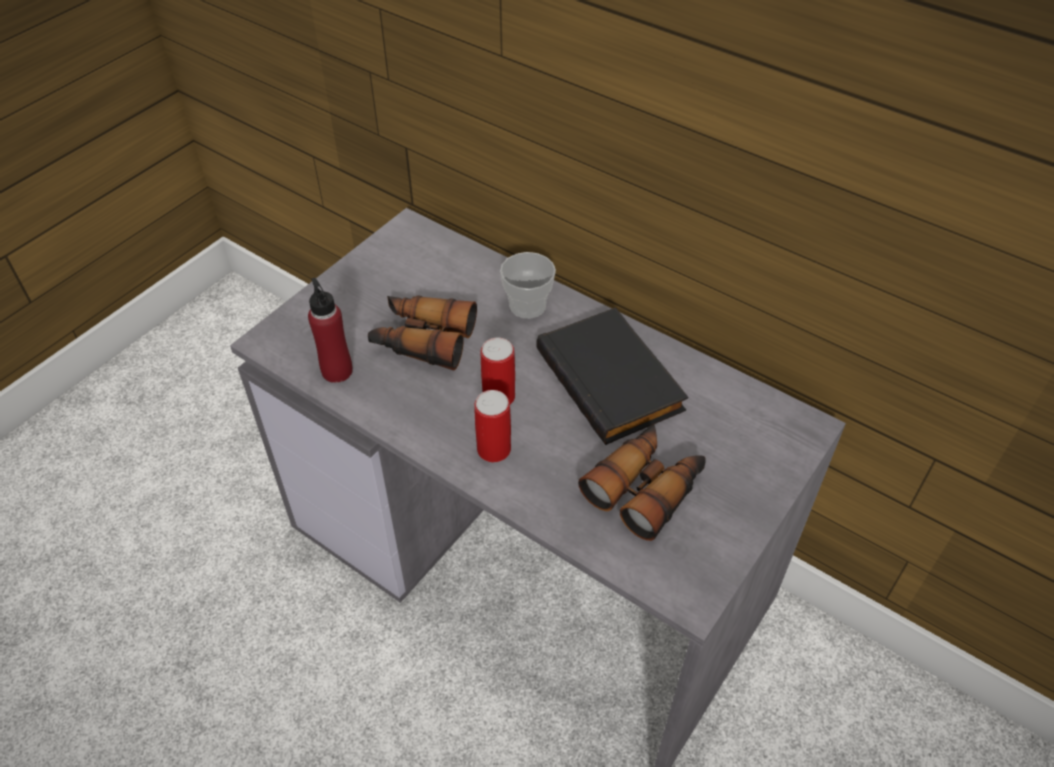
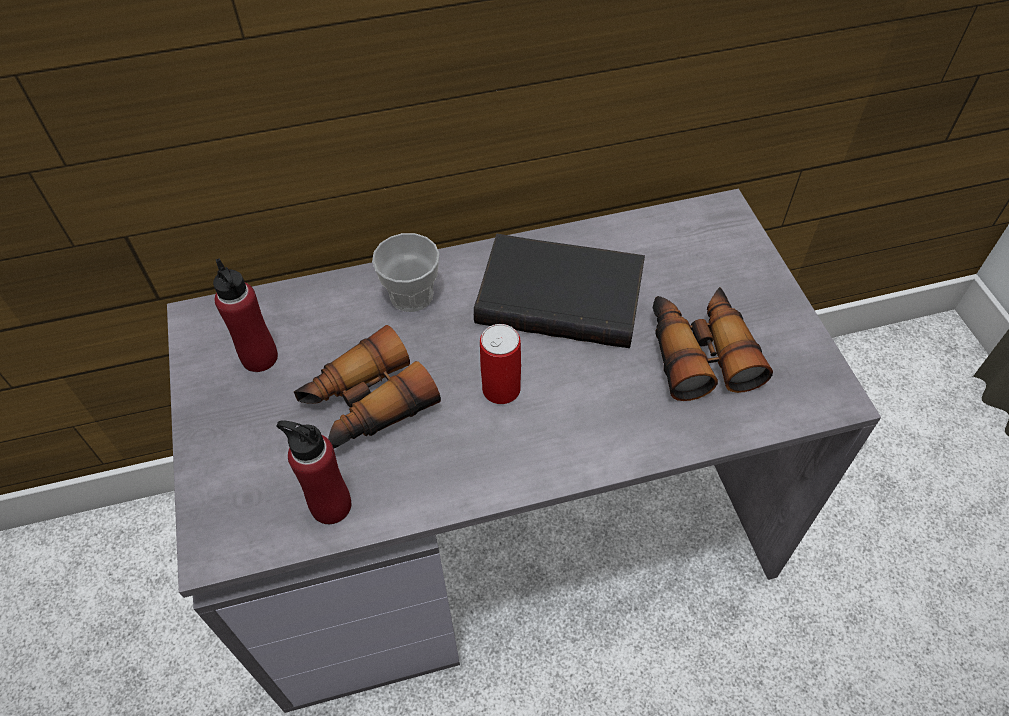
camera: 50 degrees left, 5 degrees up
can [474,390,511,462] -> none
none -> red bottle [213,258,278,372]

